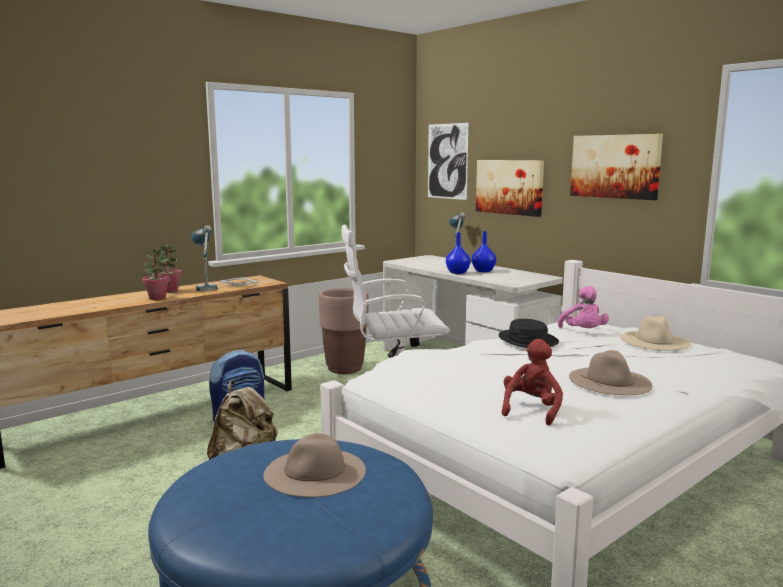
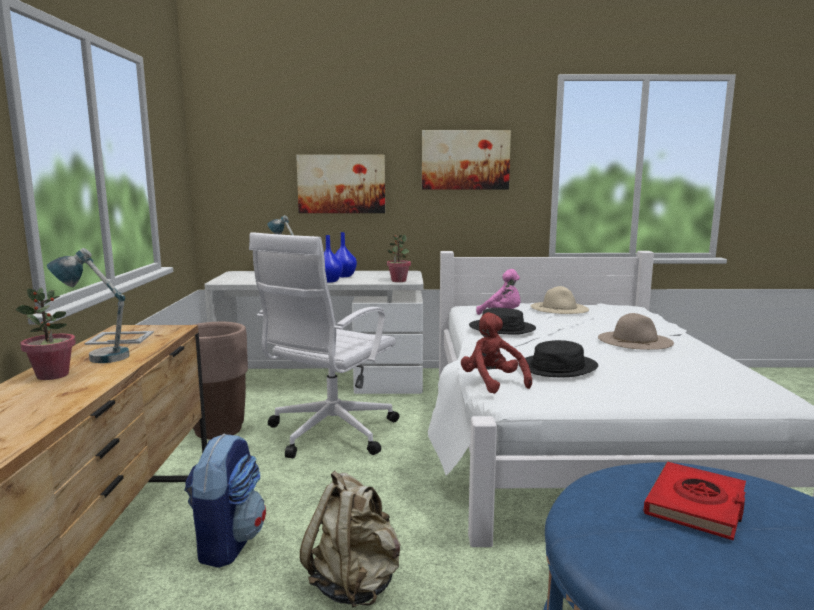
camera: 50 degrees left, 0 degrees up
potted plant [142,249,170,300] -> potted plant moved to [387,235,411,282]
beige hat [263,433,366,497] -> red book [643,462,746,540]
picture [428,123,469,200] -> none
red plush toy [502,339,563,425] -> red plush toy moved to [461,312,532,394]
none -> black hat [519,340,598,377]

